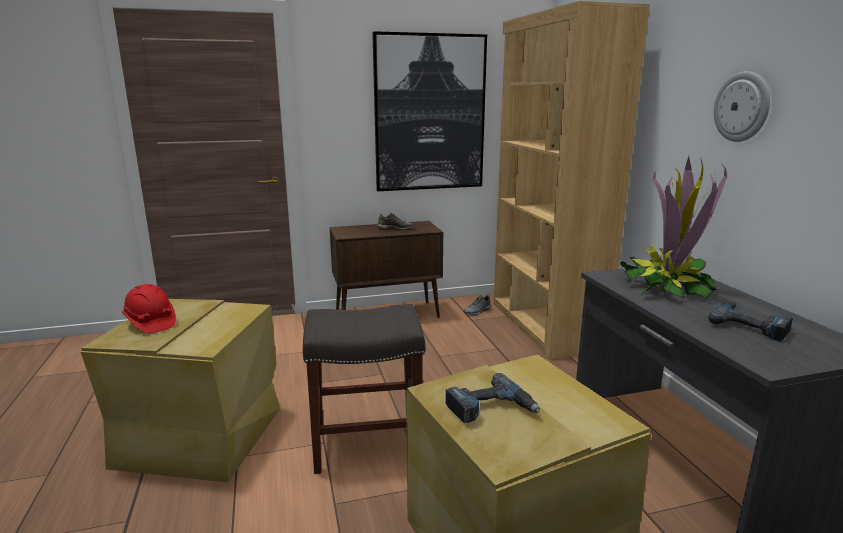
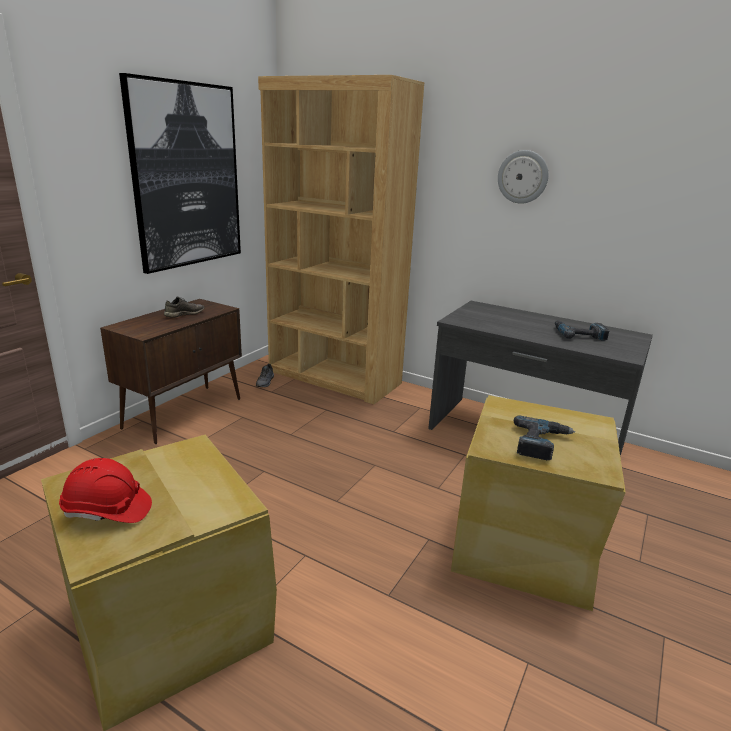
camera: 45 degrees left, 5 degrees up
grey stool [303,304,425,474] -> none
potted plant [620,156,727,299] -> none

